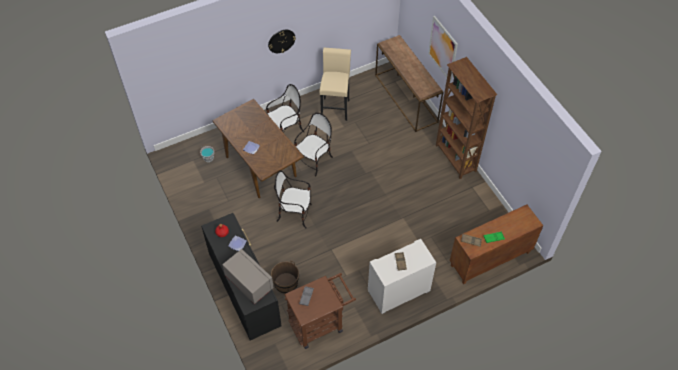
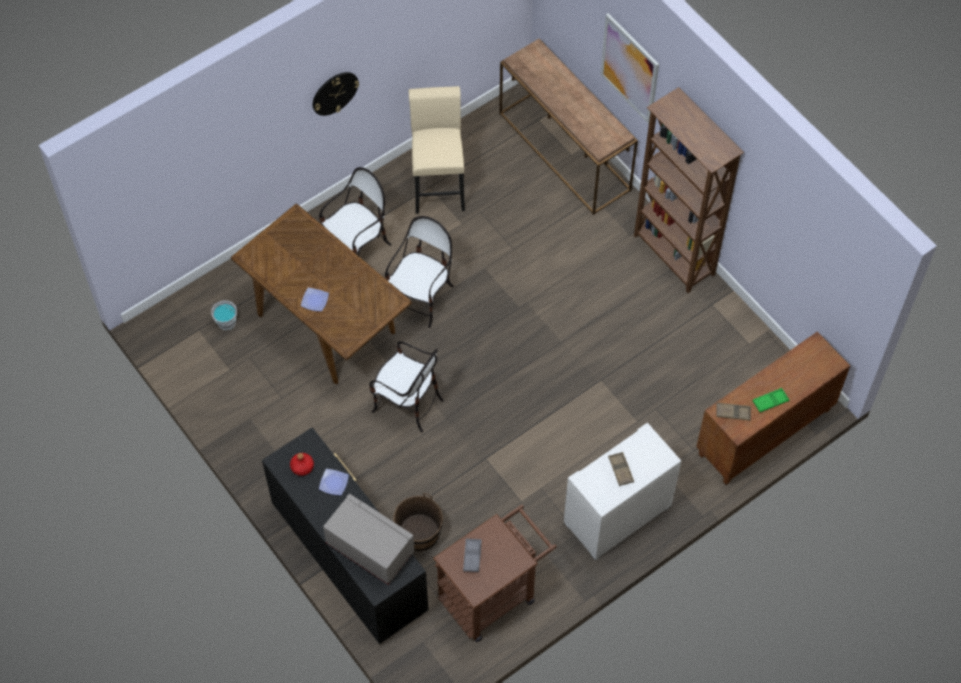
camera: 10 degrees left, 5 degrees up
chair [274,170,312,229] -> chair turned 150 degrees counterclockwise [369,341,444,432]

